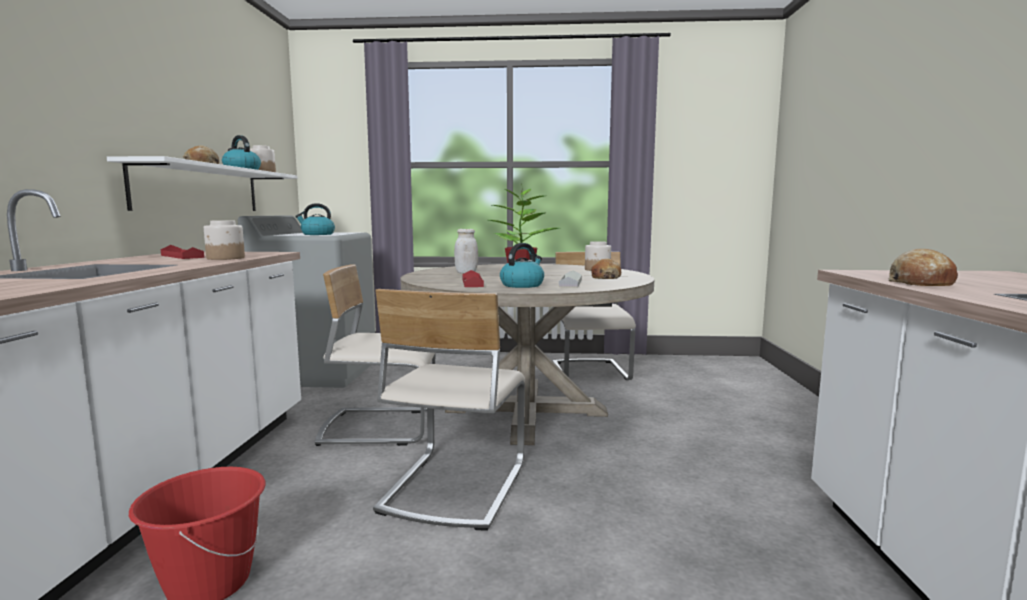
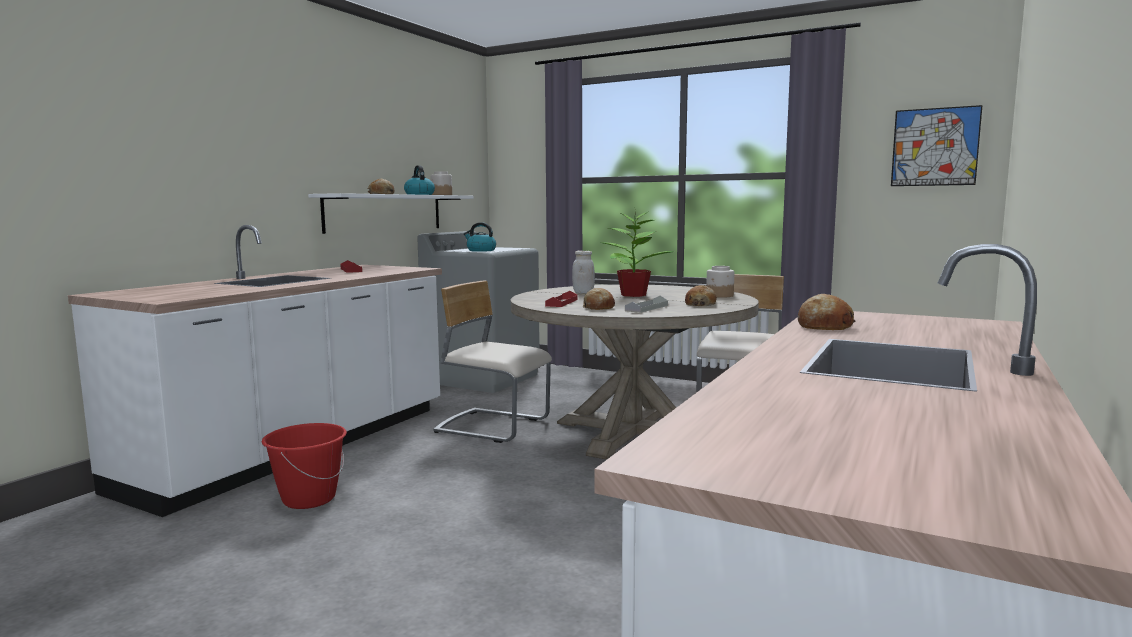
camera: 25 degrees right, 0 degrees up
jar [204,220,245,260] -> none
beige chair [373,289,525,531] -> none
kettle [500,243,544,288] -> bread [583,288,615,310]
none -> picture [891,105,982,186]

